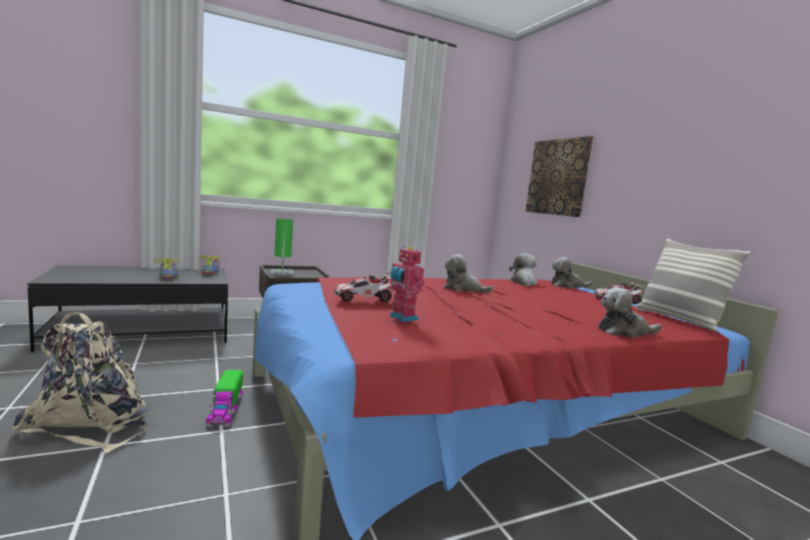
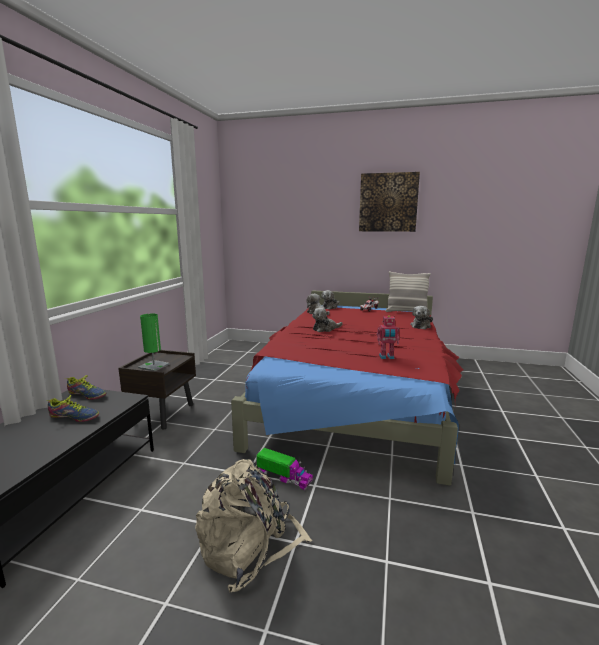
camera: 50 degrees left, 5 degrees up
toy car [333,272,392,302] -> none
picture [525,136,593,217] -> picture moved to [359,172,420,232]

